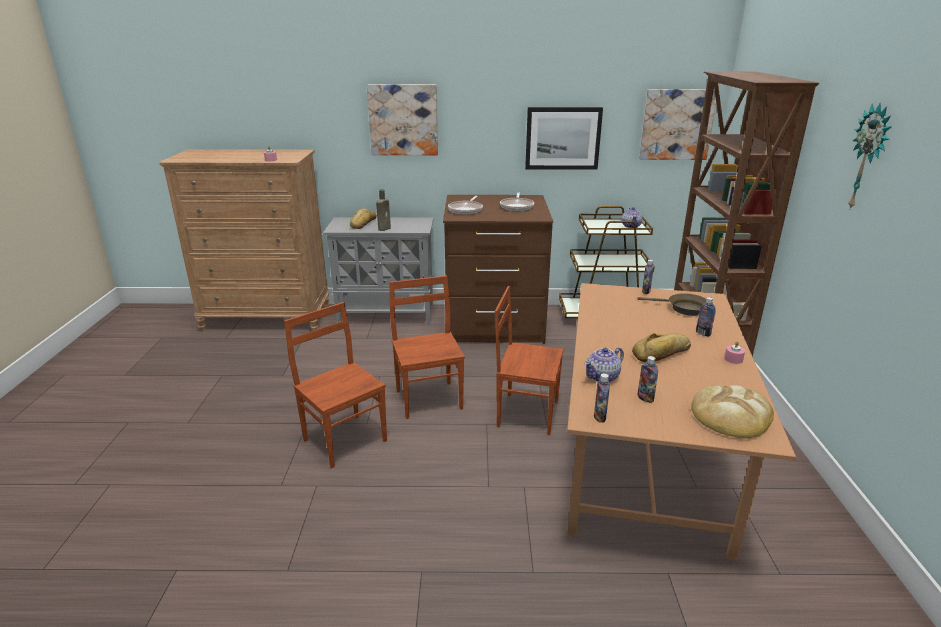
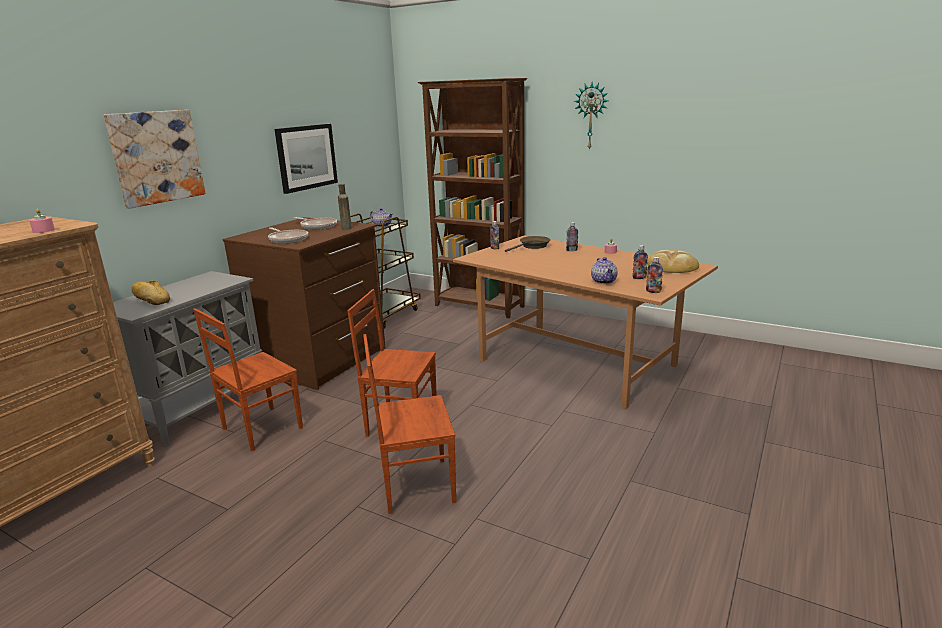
camera: 60 degrees left, 5 degrees down
brown bottle [376,189,391,231] -> brown bottle moved to [338,184,352,229]
brown chair [495,286,564,435] -> brown chair moved to [193,308,303,451]
bread [632,333,691,362] -> none
picture [639,89,716,160] -> none

